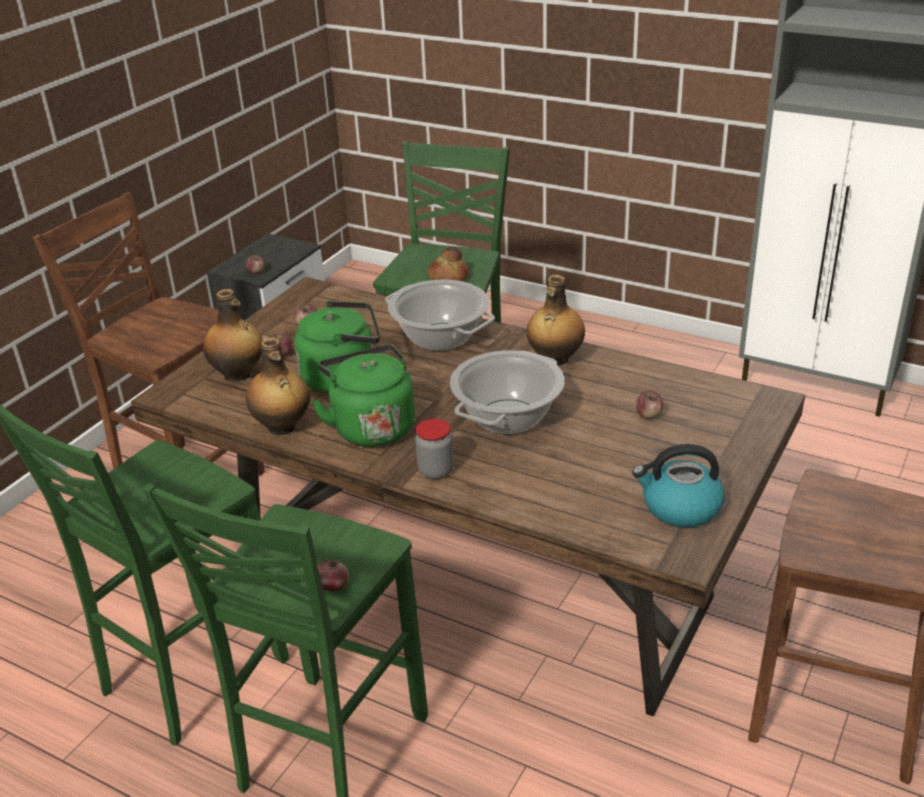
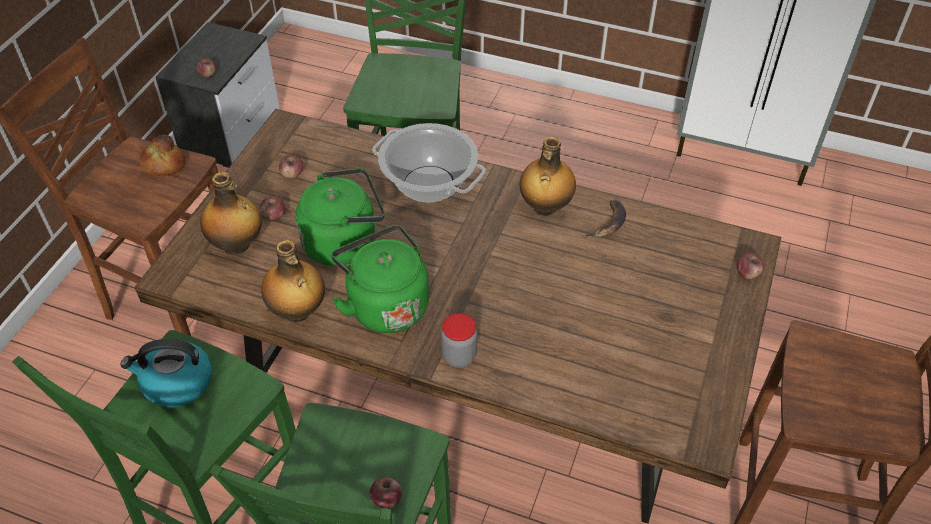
camera: 10 degrees left, 15 degrees up
bread [428,247,469,281] -> bread moved to [139,135,185,176]
cooking pot [450,351,565,435] -> none
kettle [632,444,725,528] -> kettle moved to [120,339,212,407]
apple [636,391,663,419] -> apple moved to [737,252,764,279]
none -> banana [582,200,626,238]

